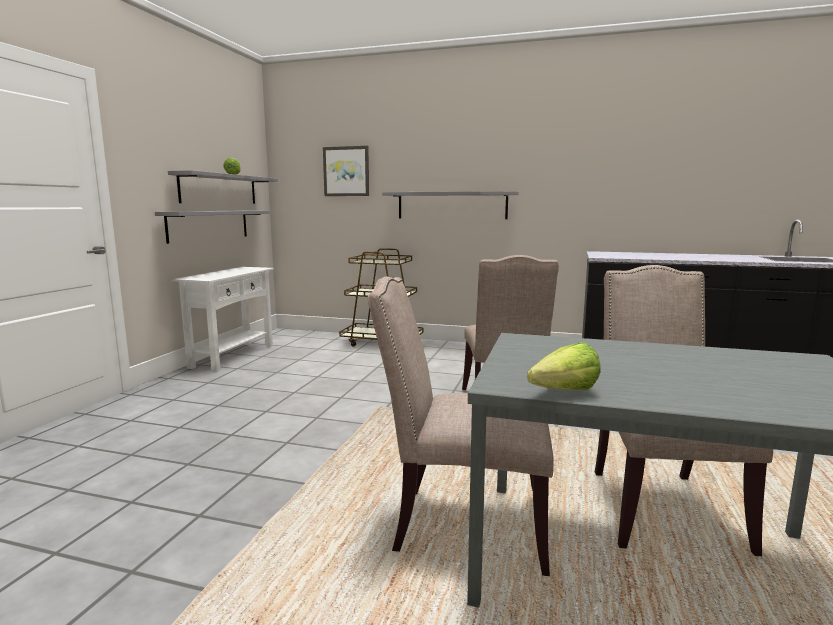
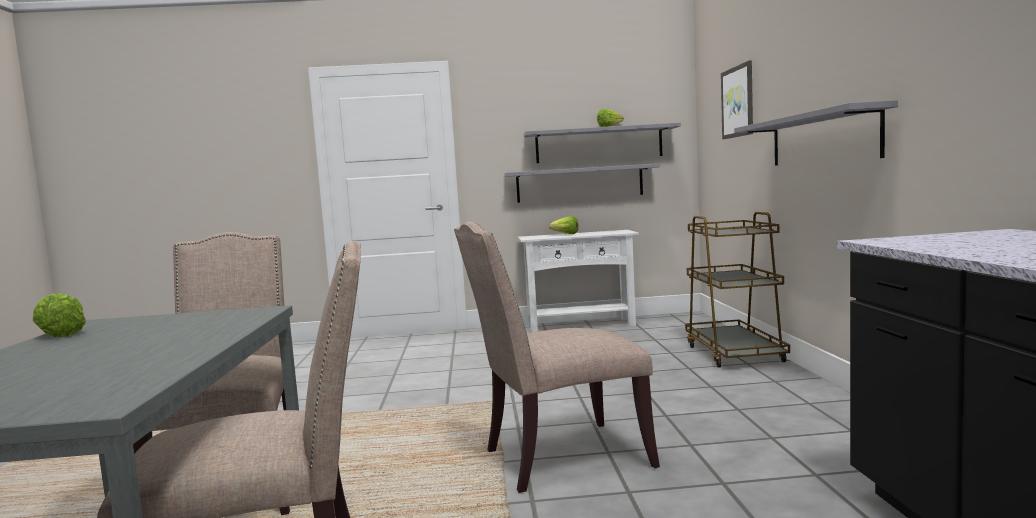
camera: 70 degrees right, 5 degrees down
none -> lettuce [549,216,578,234]

